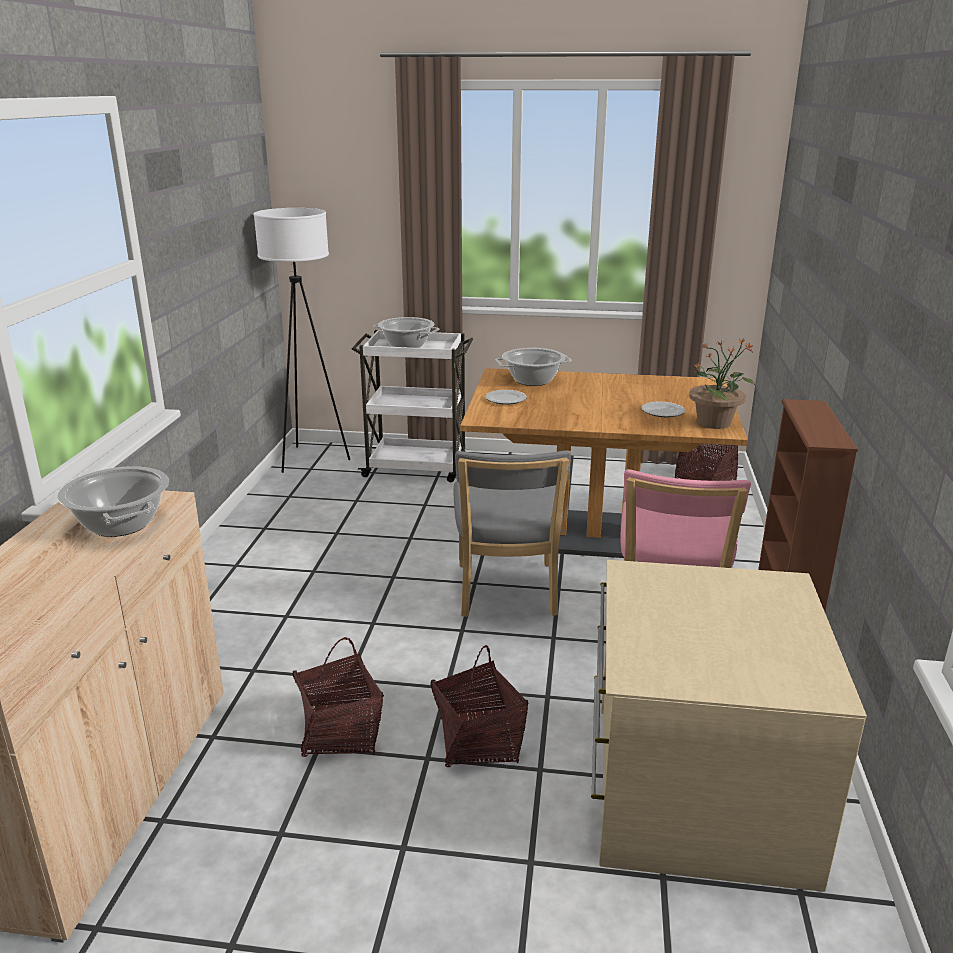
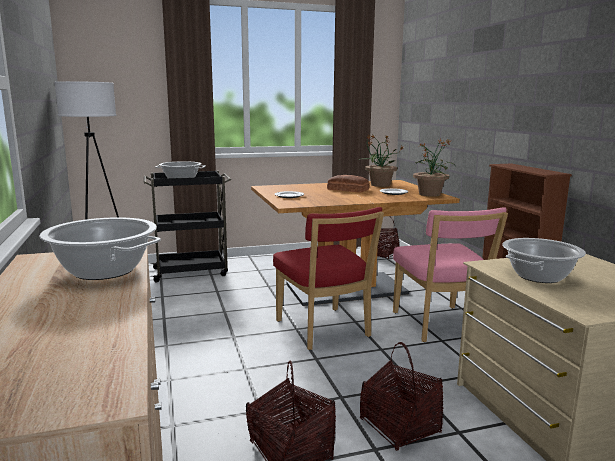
camera: 25 degrees left, 10 degrees down
white cart [351,330,473,482] -> black cart [144,171,231,282]
grey chair [453,450,571,617] -> red chair [273,207,384,350]
cooking pot [496,348,572,386] -> cooking pot moved to [502,238,586,283]
none -> bread [327,175,369,193]
none -> potted plant [358,134,403,187]

